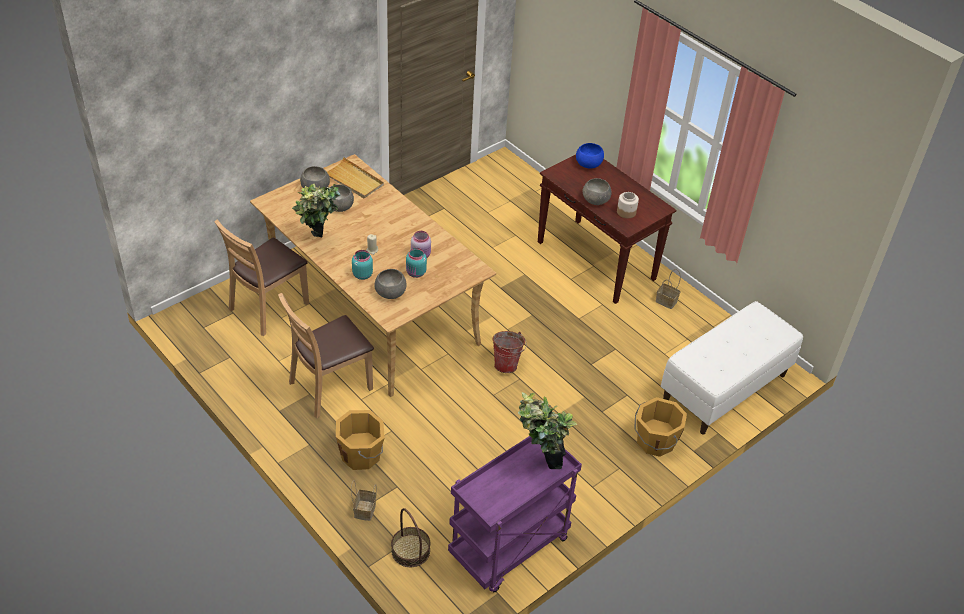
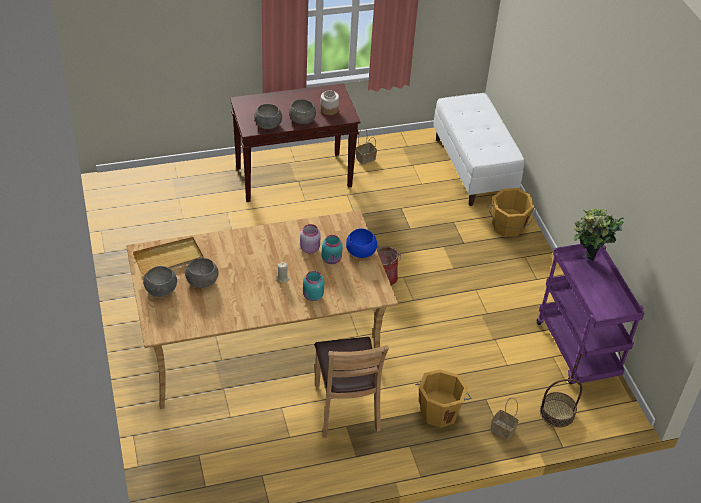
camera: 65 degrees left, 0 degrees up
brown chair [214,219,309,336] -> none
potted plant [292,184,341,237] -> none
grey bowl [375,269,407,299] -> grey bowl moved to [254,104,282,129]
blue bowl [576,143,604,169] -> blue bowl moved to [346,228,377,258]

